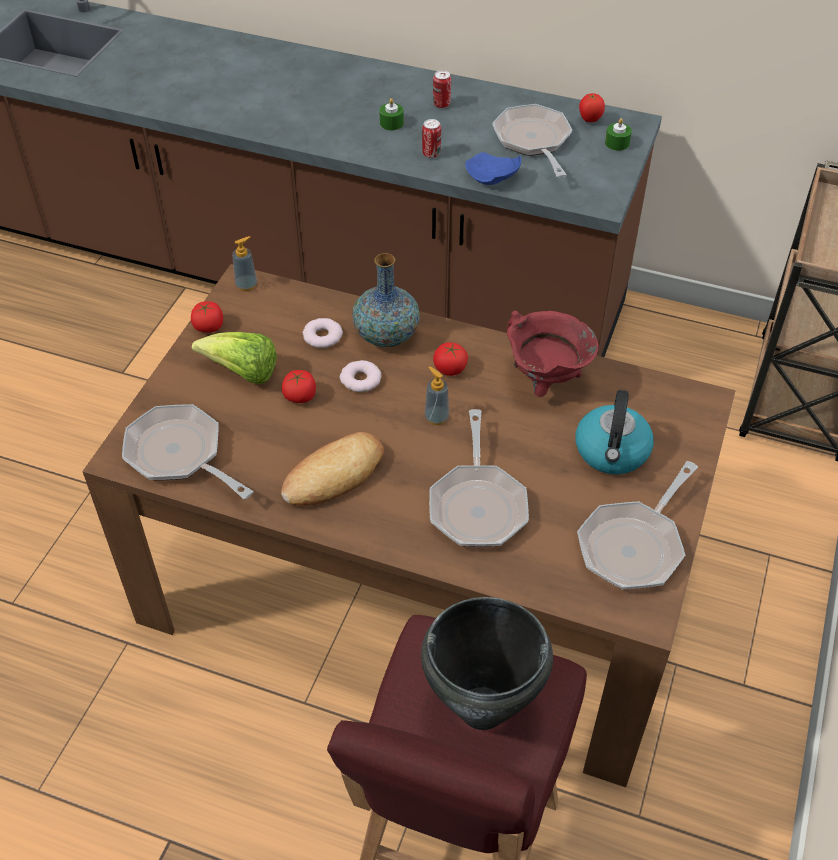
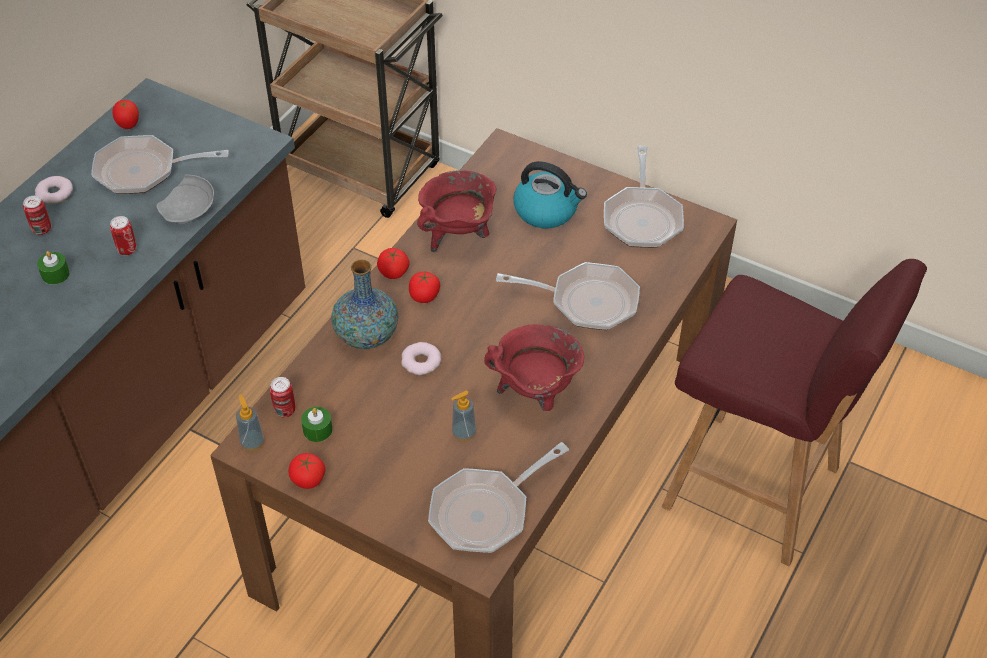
camera: 80 degrees left, 0 degrees up
lettuce [192,332,277,384] -> none
bread [281,432,384,506] -> red cooking pot [484,324,584,411]
tomato [282,370,316,403] -> tomato moved to [377,248,410,279]
donut [303,318,343,348] -> donut moved to [35,176,73,204]
black cooking pot [421,597,553,730] -> none
soap dispenser [425,366,449,425] -> soap dispenser moved to [451,391,476,441]
blue plate [465,152,521,185] -> grey plate [156,174,214,224]
frying pan [577,461,698,589] -> frying pan turned 45 degrees clockwise [604,146,684,248]
green candle [605,118,632,151] -> green candle moved to [301,407,333,442]
none -> can [270,377,295,417]

